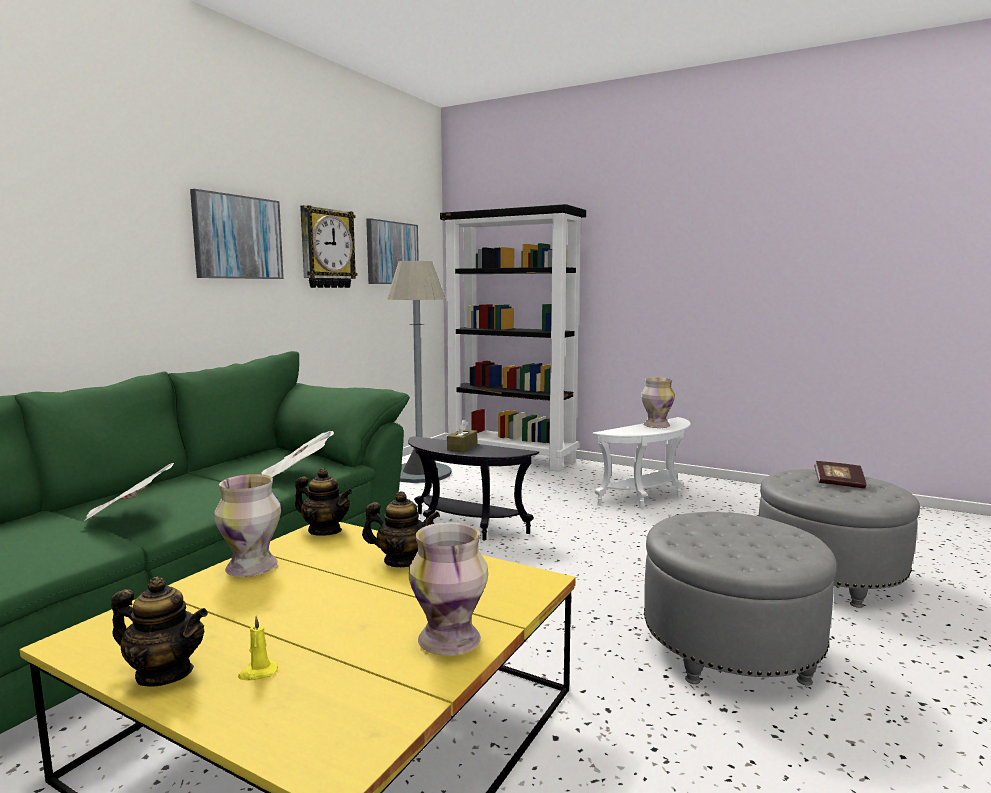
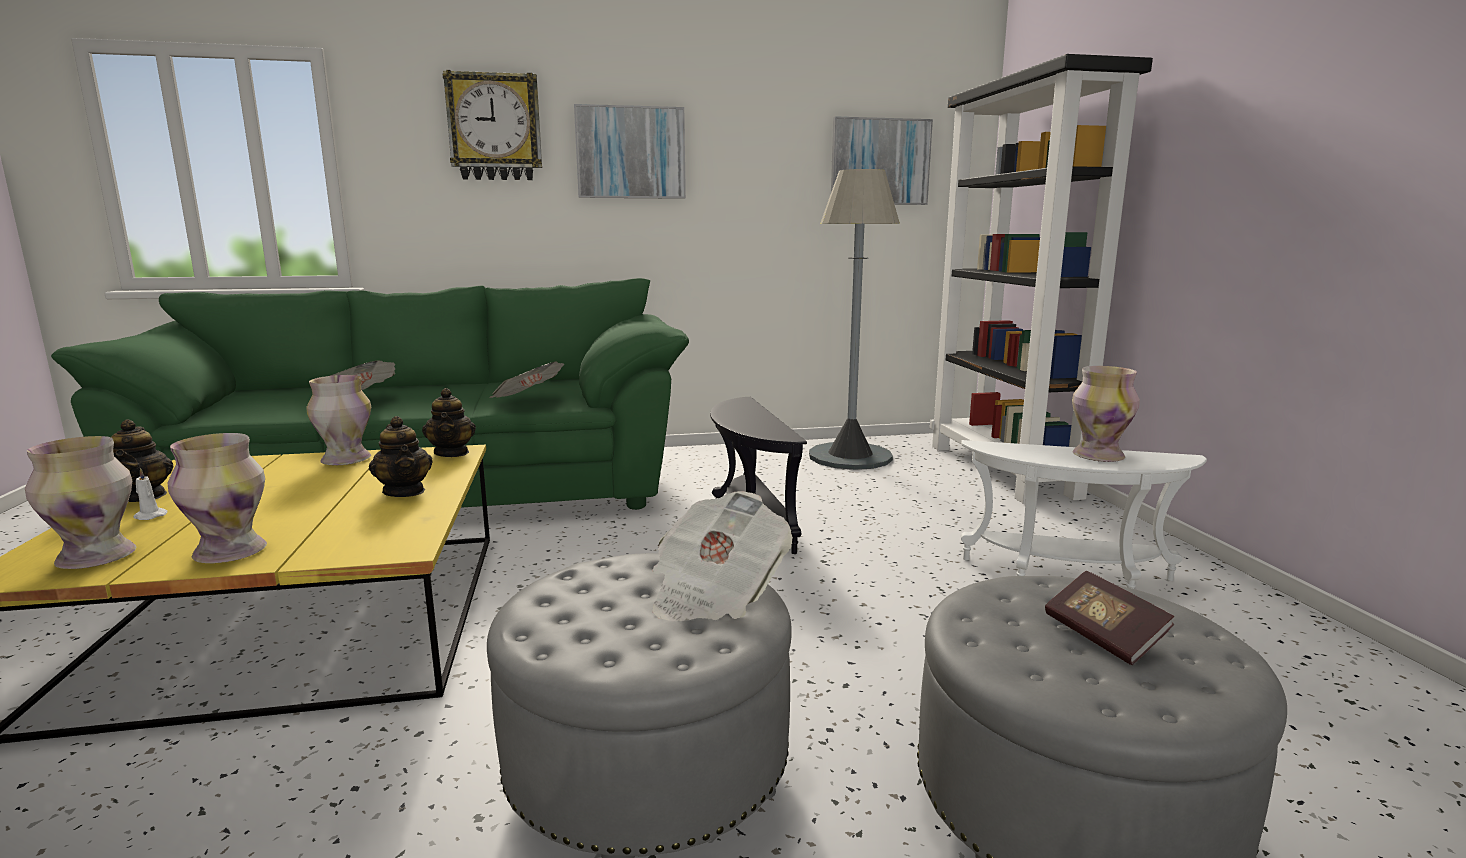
camera: 50 degrees right, 5 degrees up
yellow candle [238,616,278,680] -> white candle [133,468,168,520]
wall clock [300,205,358,288] -> wall clock moved to [443,70,542,180]
brown tissue box [447,419,478,452] -> none
none -> vase [25,436,136,569]
none -> newspaper [652,491,793,621]

